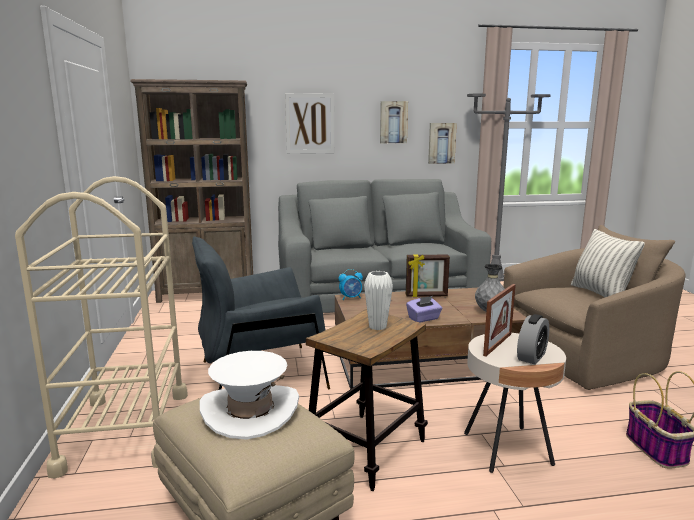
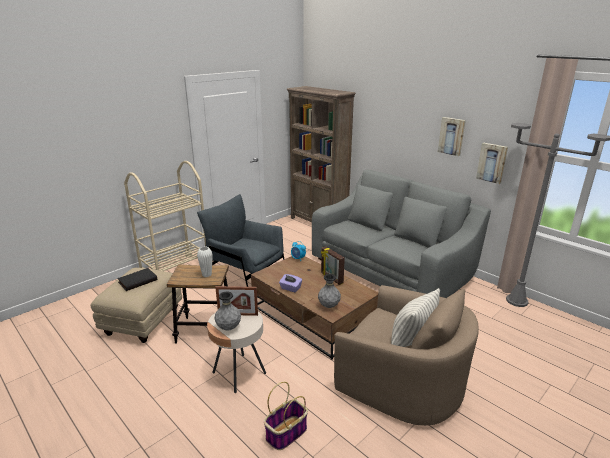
camera: 55 degrees right, 10 degrees up
white hat [200,351,299,440] -> black book [117,268,157,291]
picture [285,93,334,154] -> none
alarm clock [517,314,549,365] -> grey vase [215,292,241,331]

